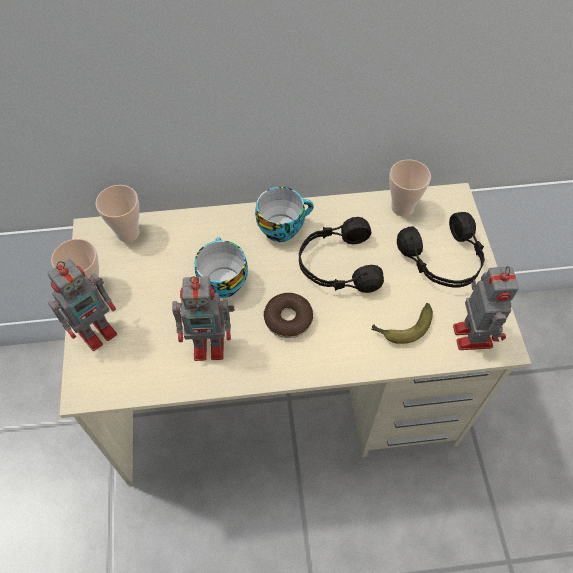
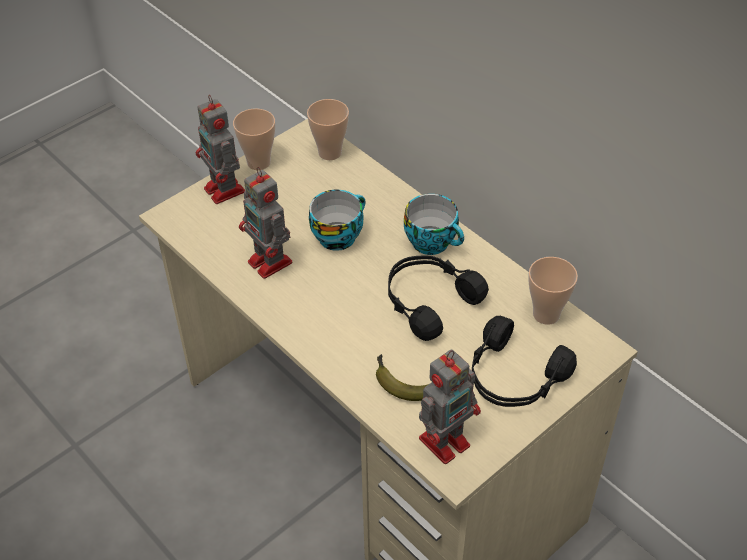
camera: 55 degrees right, 10 degrees down
toy robot [47,259,117,351] -> toy robot turned 45 degrees clockwise [196,95,245,204]
donut [264,293,313,338] -> none

